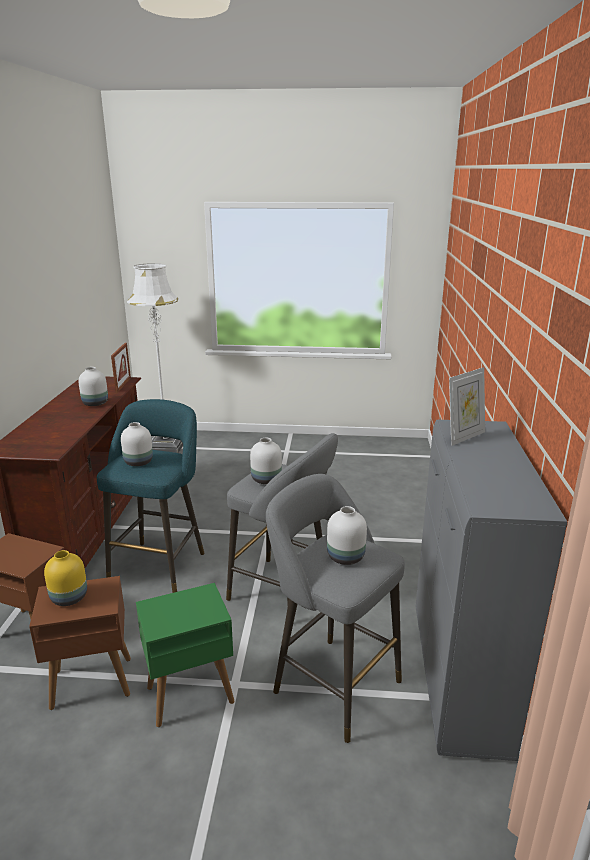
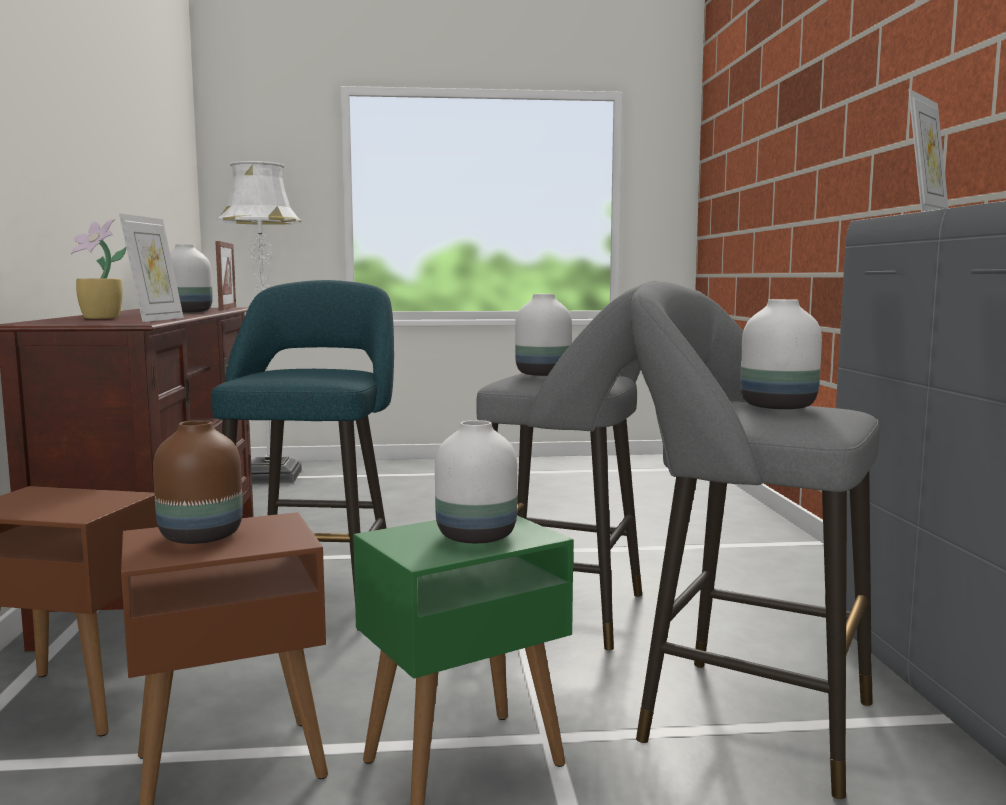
camera: 10 degrees left, 15 degrees down
yellow vase [44,550,87,606] -> brown vase [153,420,243,544]
white vase [121,422,153,466] -> white vase moved to [435,420,518,543]
none -> potted plant [71,219,126,319]
none -> picture frame [119,213,184,322]

